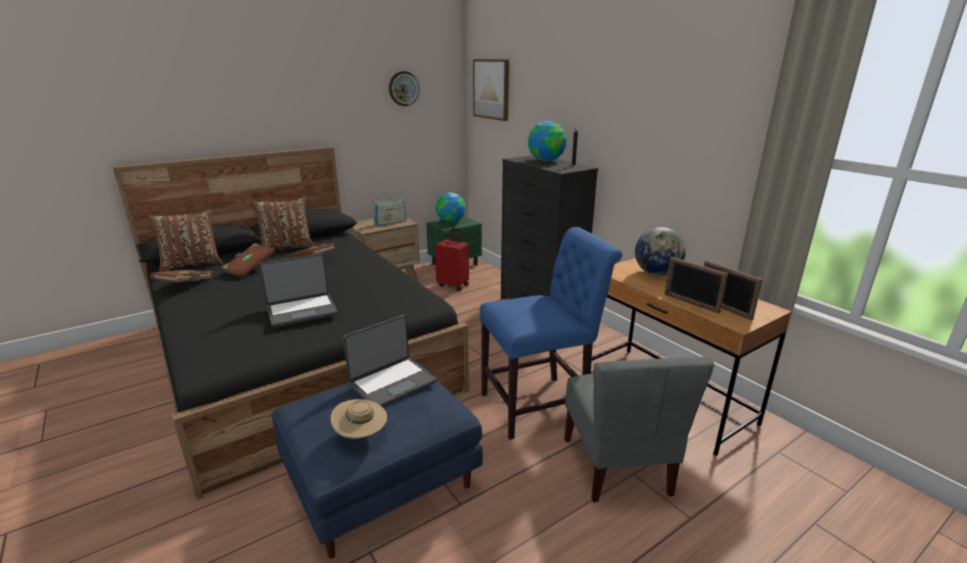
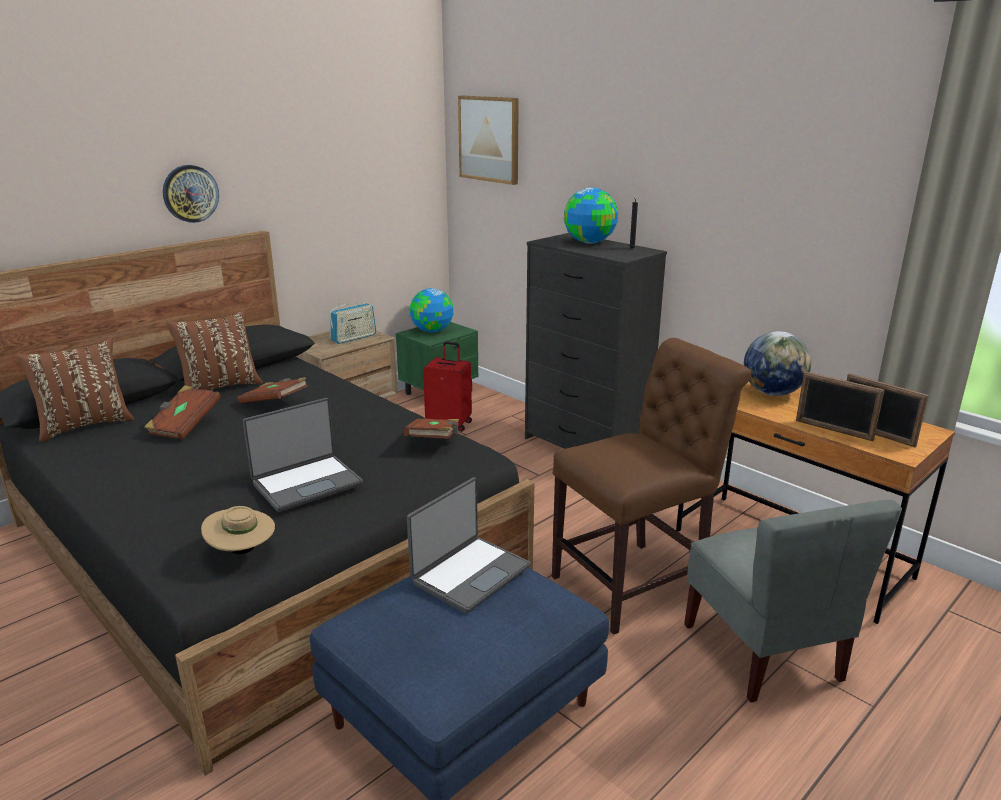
camera: 10 degrees left, 0 degrees up
brown book [150,270,213,283] -> brown book moved to [403,418,459,439]
beige hat [330,399,387,439] -> beige hat moved to [201,506,275,554]
wall clock [389,71,420,106] -> wall clock moved to [163,165,219,223]
blue chair [480,227,622,440] -> brown chair [552,338,752,635]

